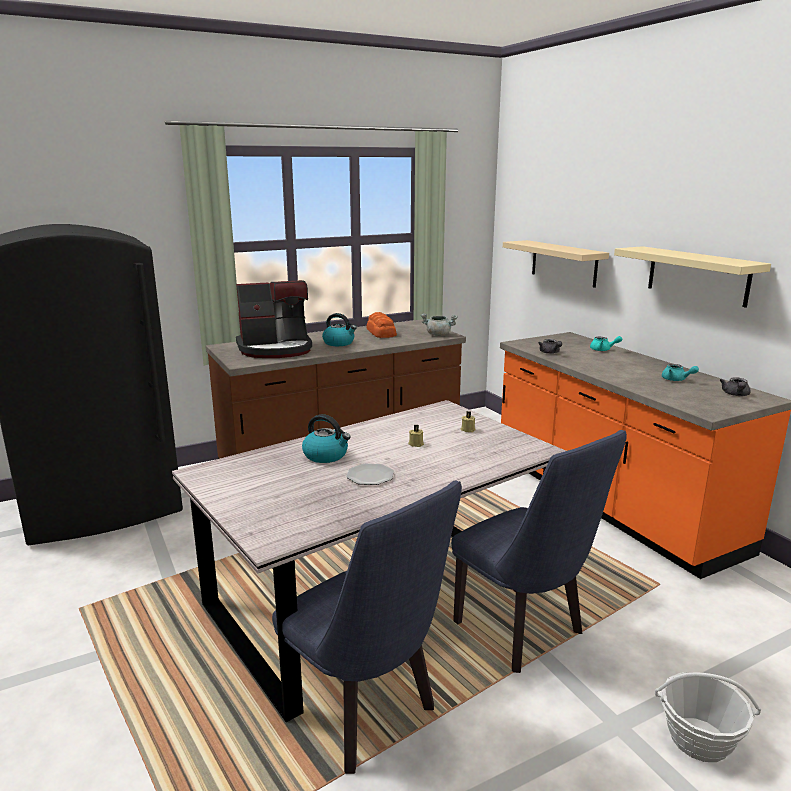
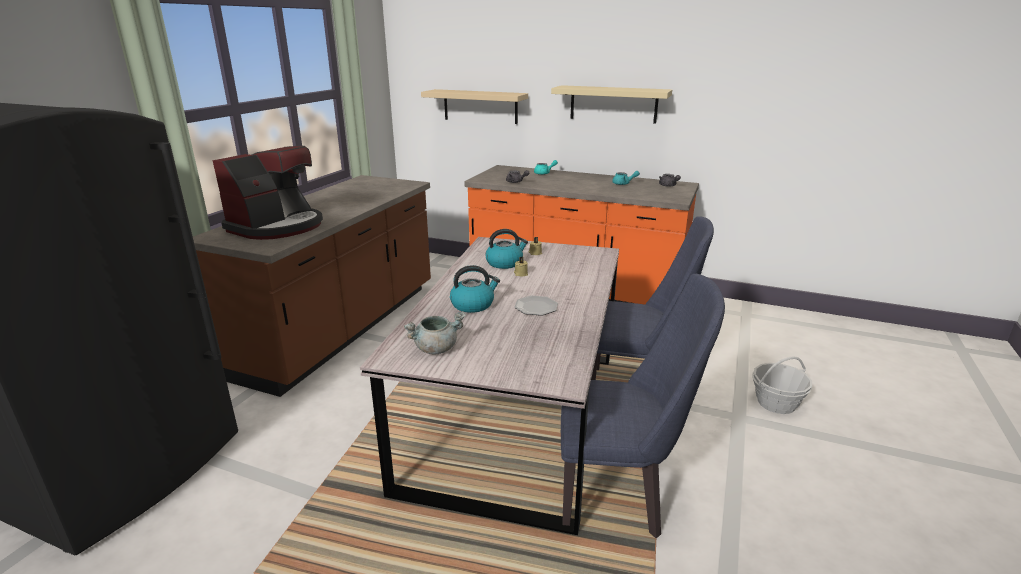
camera: 40 degrees left, 5 degrees up
kettle [322,313,357,346] -> kettle moved to [485,229,528,269]
bread [366,312,397,338] -> none
grey cooking pot [421,313,458,336] -> grey cooking pot moved to [404,311,466,354]

